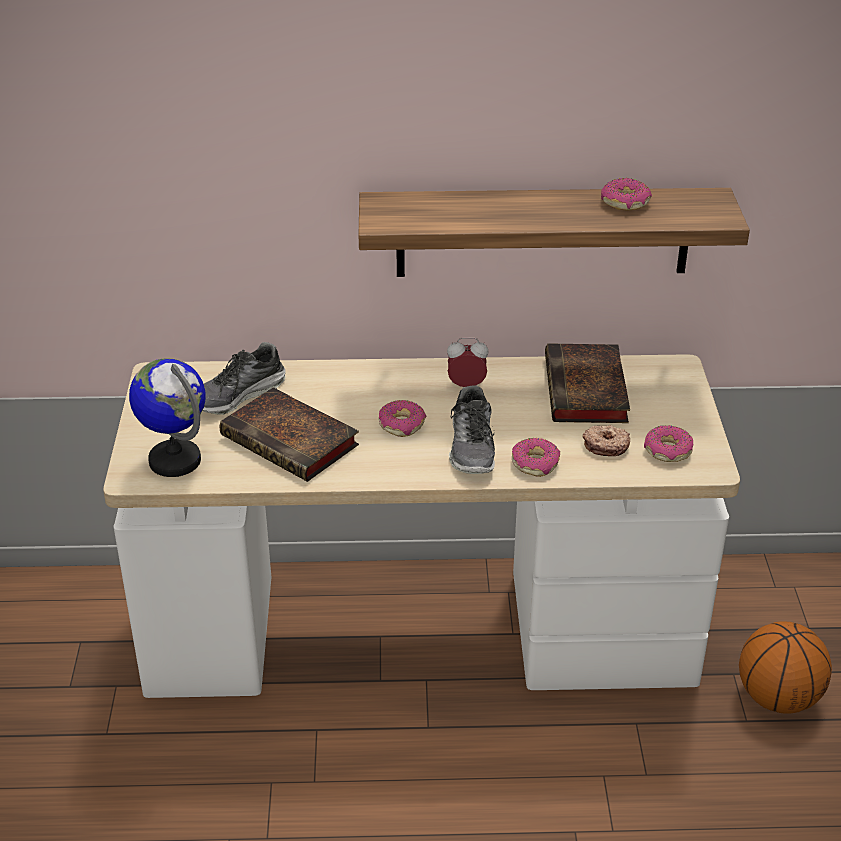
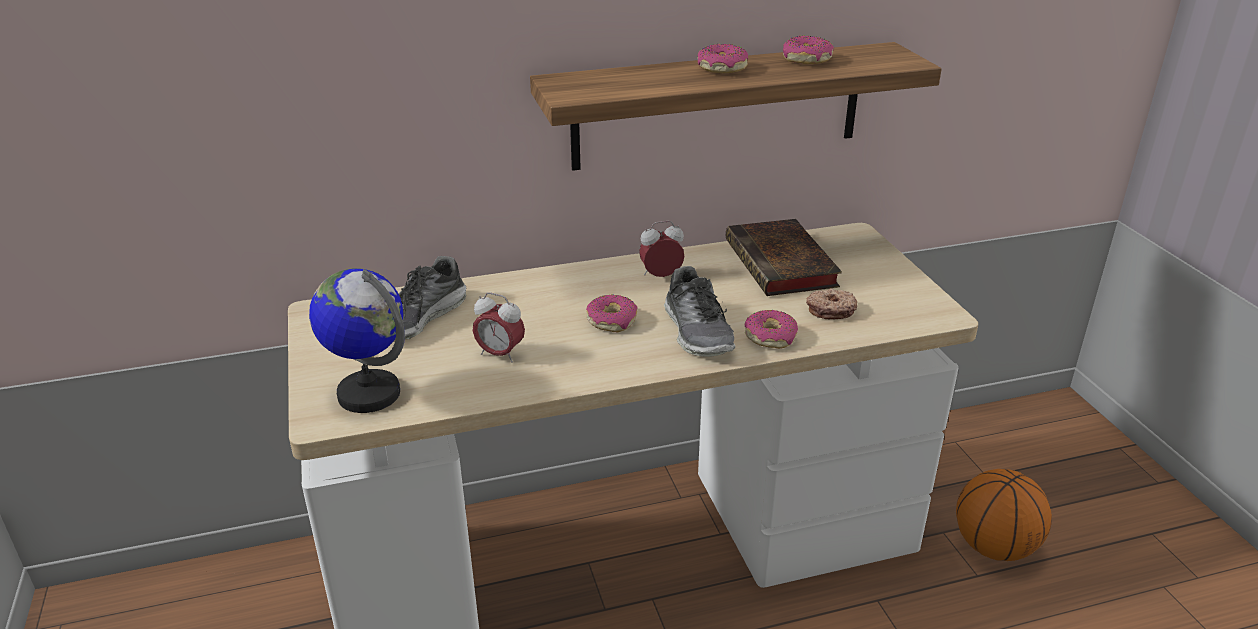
camera: 15 degrees left, 5 degrees down
book [220,387,359,482] -> alarm clock [473,292,525,363]
donut [644,425,693,462] -> donut moved to [698,44,748,73]

